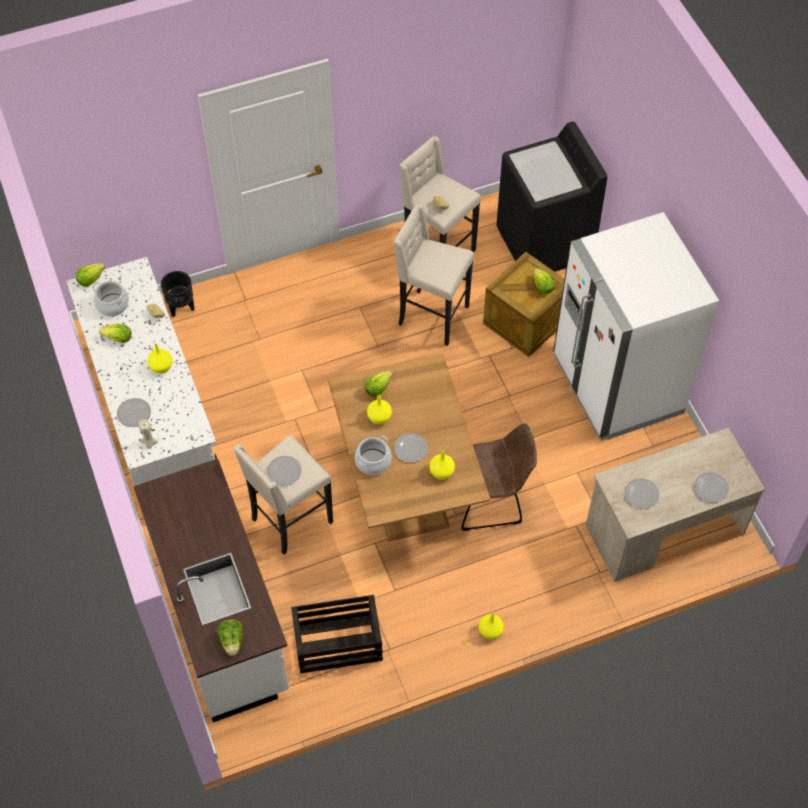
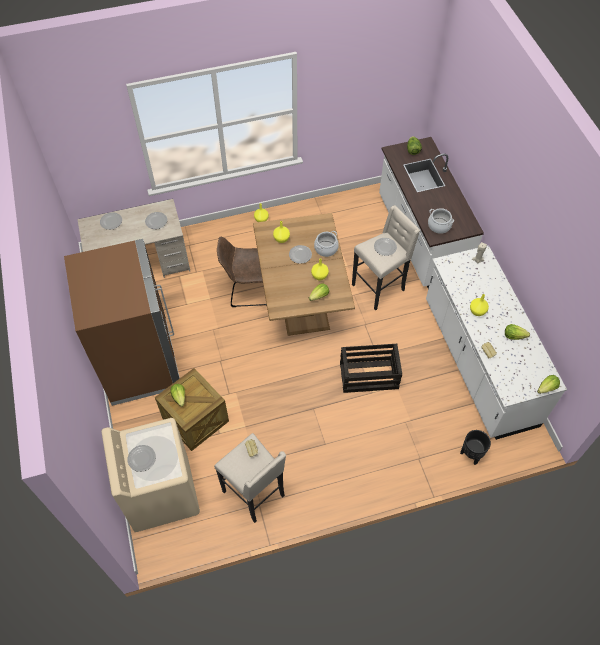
camera: 175 degrees left, 0 degrees up
cooking pot [92,281,129,316] -> cooking pot moved to [428,208,454,234]
plate [117,398,151,427] -> plate moved to [127,445,156,472]
crate [291,595,383,673] -> crate moved to [340,344,402,393]
beige stool [393,204,474,346] -> none
black washing machine [496,121,608,272] -> beige washing machine [102,418,200,532]
white fridge [553,212,719,441] -> brown fridge [64,239,180,406]

